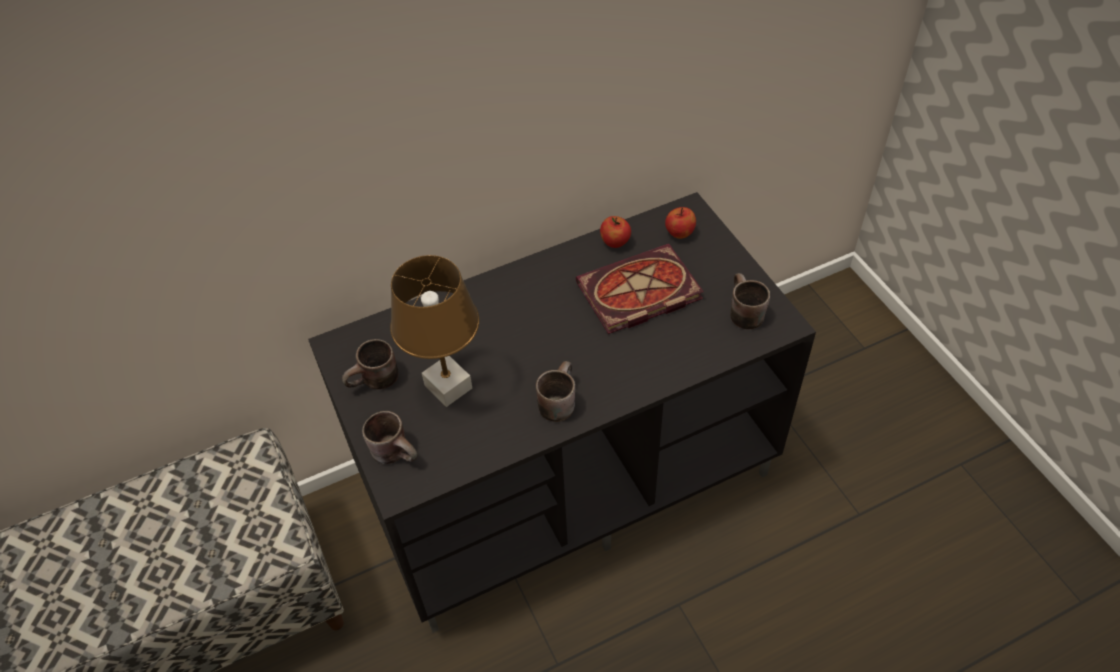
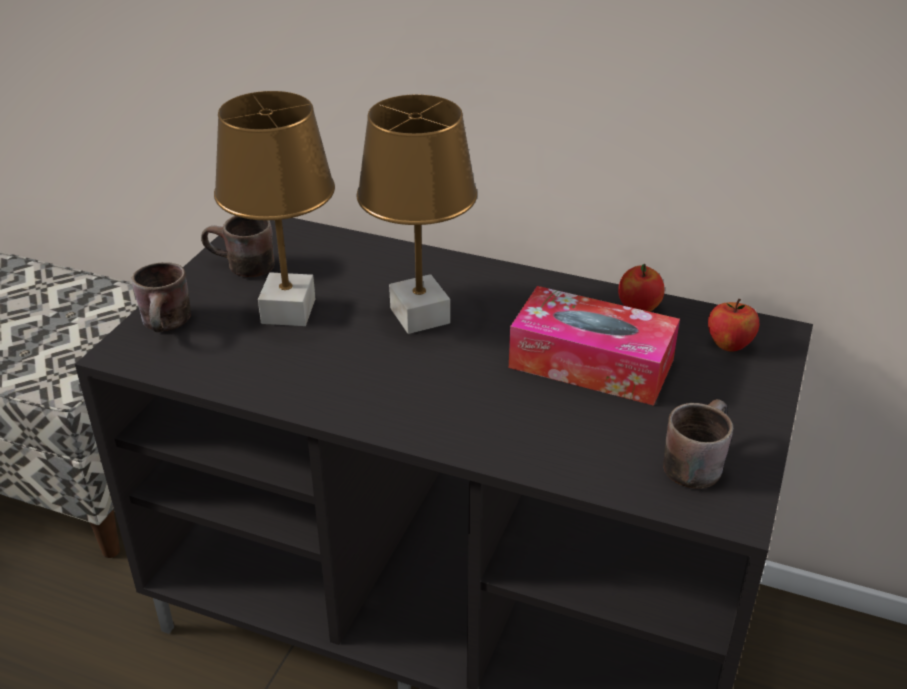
camera: 45 degrees right, 15 degrees down
brown mug [536,361,575,422] -> none
book [576,244,704,334] -> tissue box [509,286,680,406]
none -> brown table lamp [357,95,477,334]

